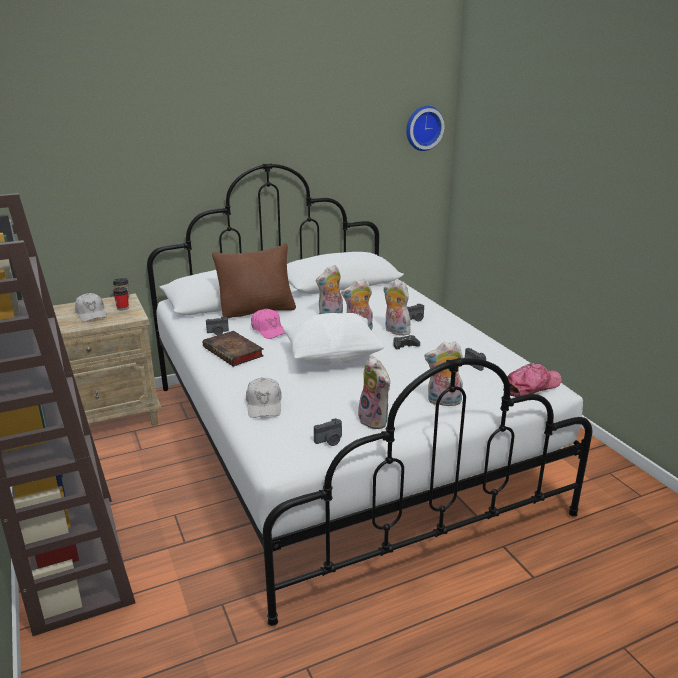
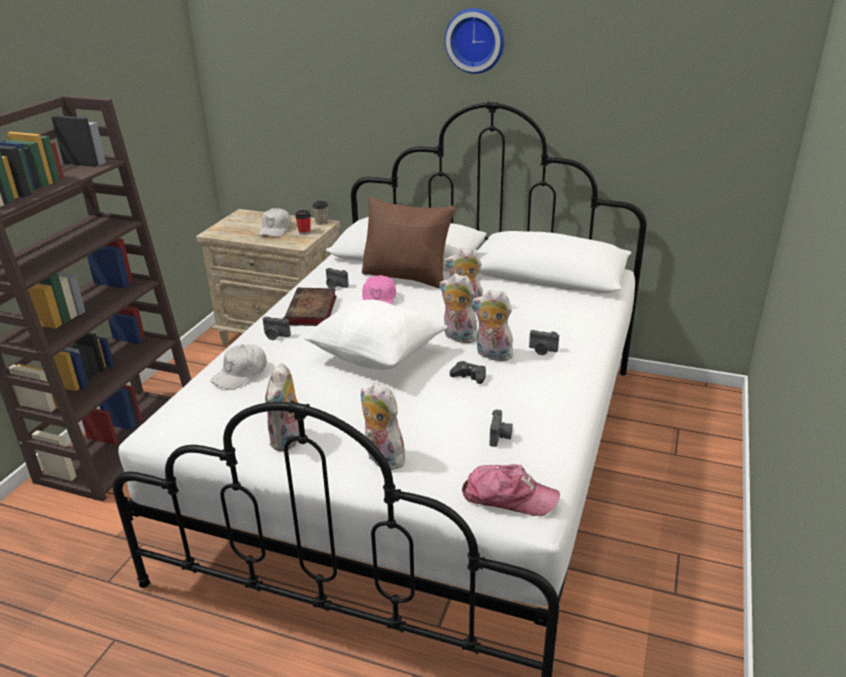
camera: 45 degrees right, 5 degrees up
camera [314,418,342,446] -> camera moved to [263,317,291,340]
plush toy [383,280,410,336] -> plush toy turned 60 degrees counterclockwise [472,289,516,361]
wall clock [406,106,444,151] -> wall clock moved to [445,8,504,74]

